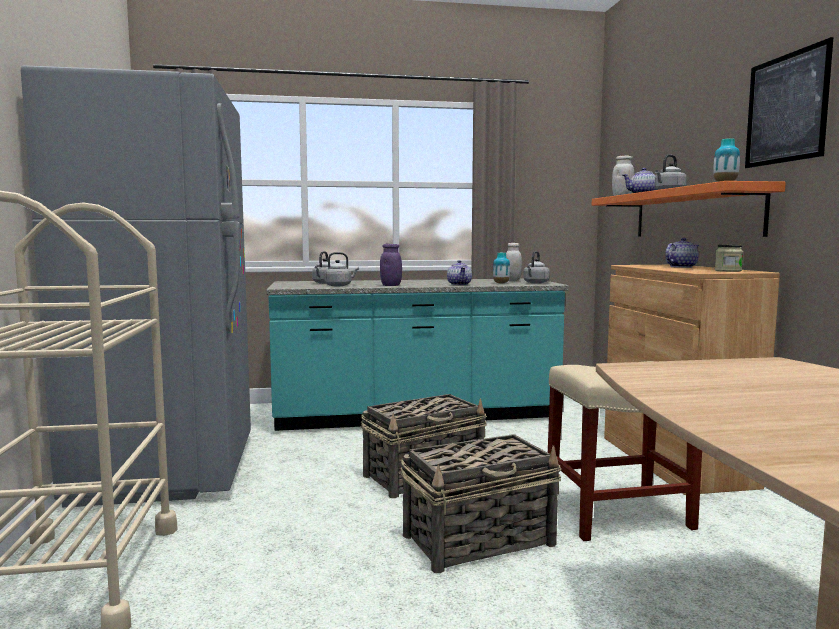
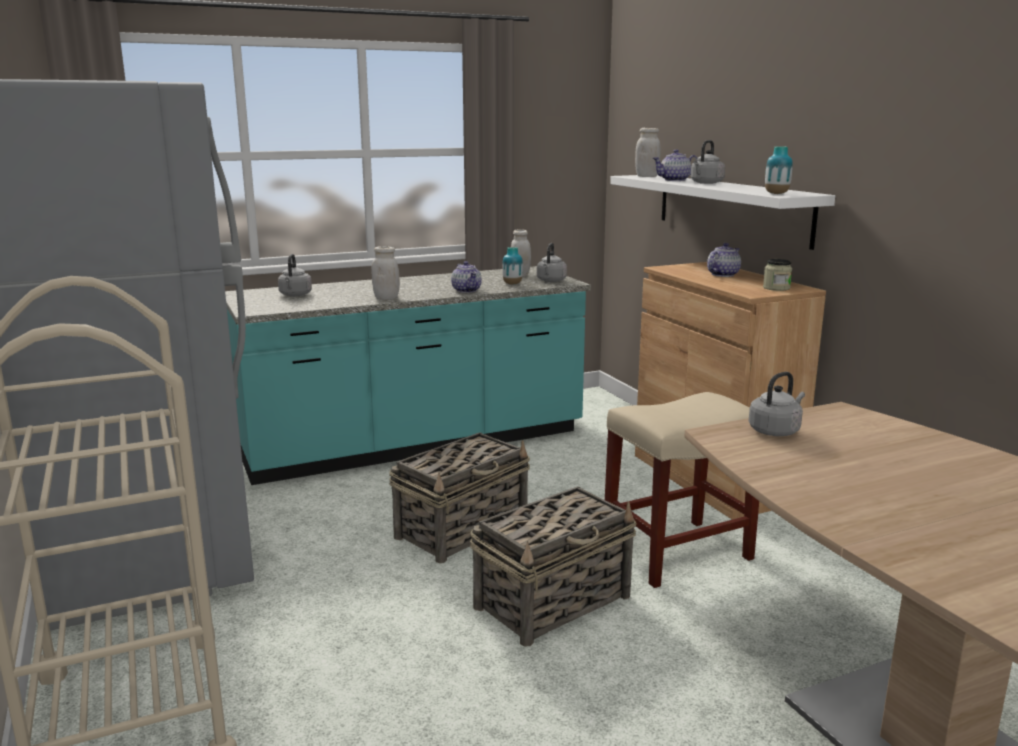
camera: 15 degrees left, 10 degrees up
grey kettle [324,252,359,286] -> grey kettle moved to [749,372,805,436]
purple jar [380,244,402,286] -> white jar [371,246,400,300]
orange shelf [592,181,786,237] -> white shelf [610,175,835,250]
picture [745,37,833,168] -> none

